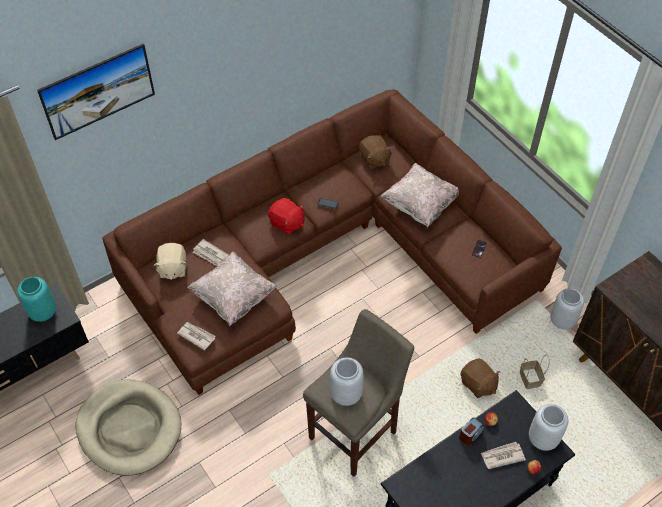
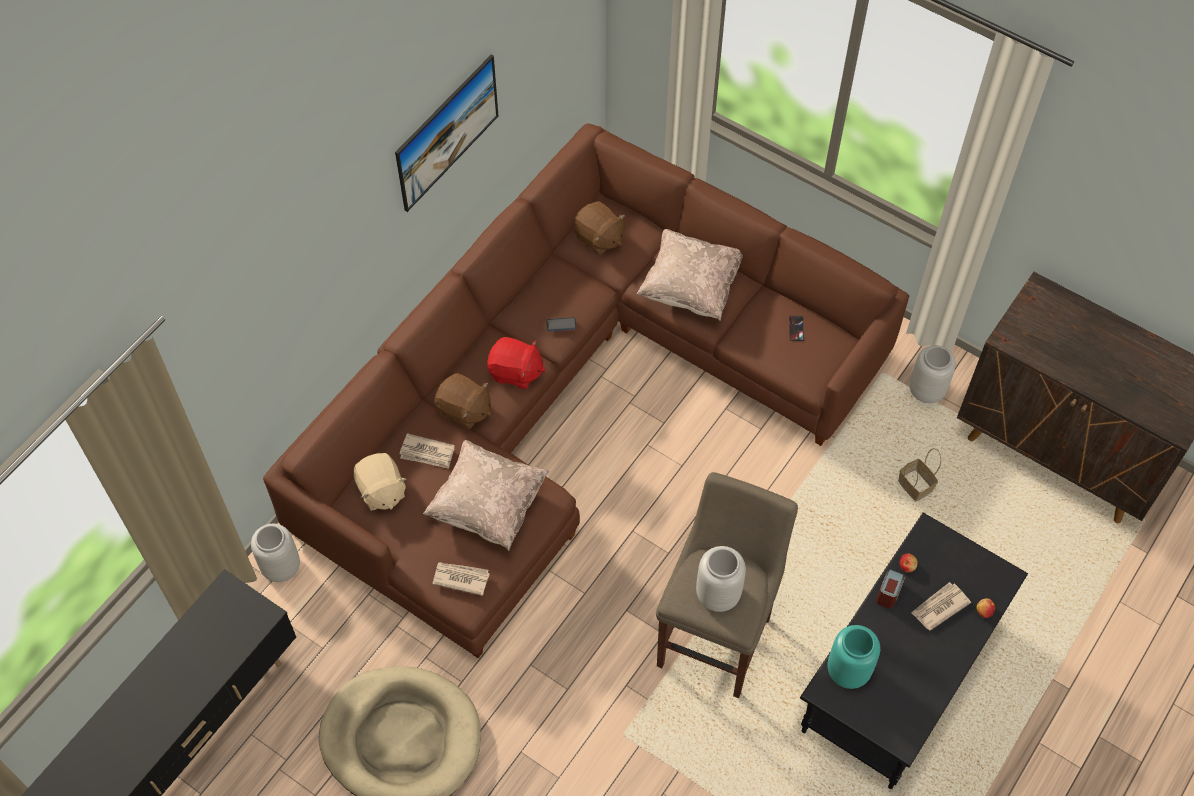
camera: 20 degrees left, 5 degrees up
turquoise vase [17,277,56,322] -> turquoise vase moved to [828,625,880,689]
picture [37,44,155,140] -> picture moved to [395,55,498,212]
brown plush toy [460,359,500,398] -> brown plush toy moved to [434,374,491,429]
grey vase [529,404,568,451] -> grey vase moved to [251,523,300,582]

